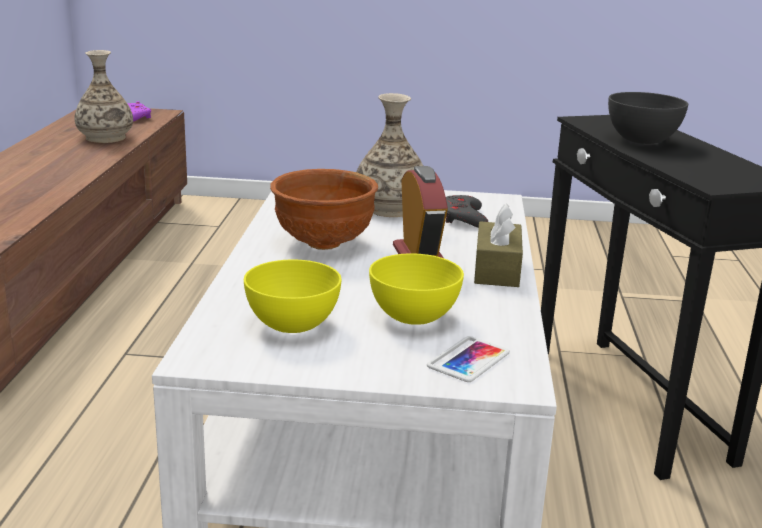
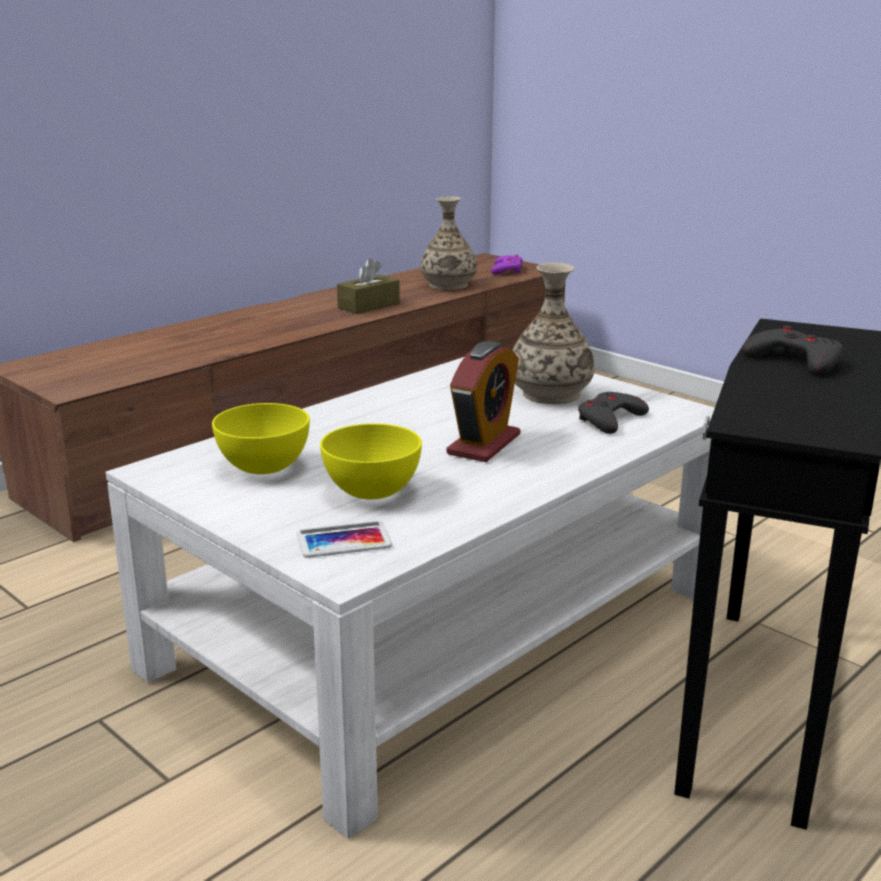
camera: 40 degrees right, 0 degrees up
brown bowl [270,169,378,250] -> none
brown tissue box [474,204,523,287] -> brown tissue box moved to [337,258,400,314]
grey bowl [608,92,688,144] -> grey game controller [742,325,843,375]

